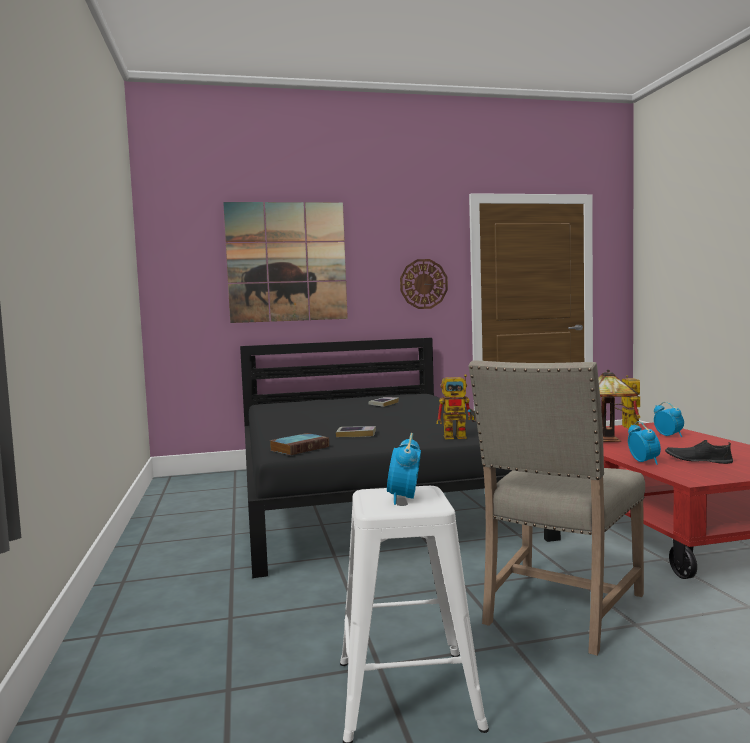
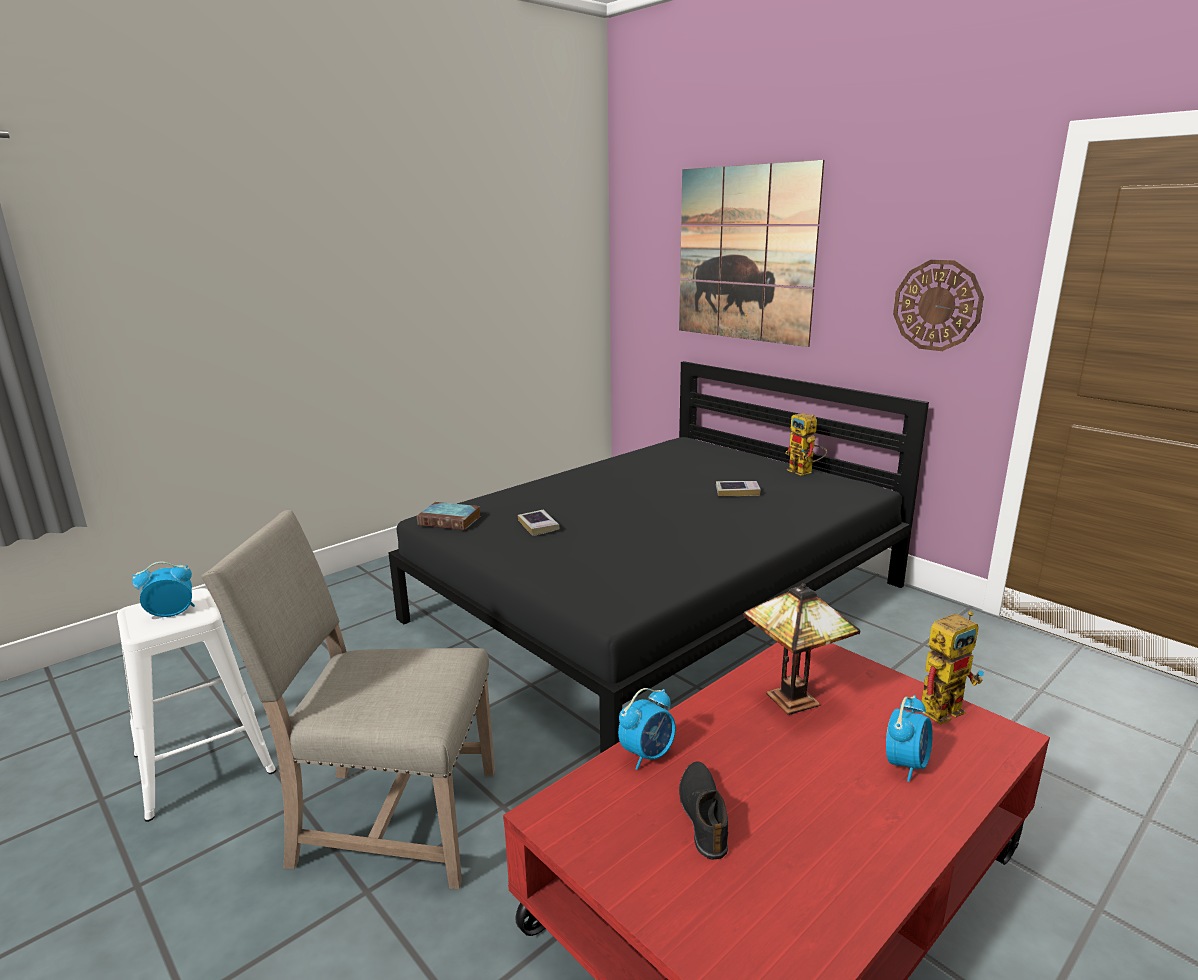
camera: 60 degrees right, 15 degrees up
toy robot [436,374,476,439] -> toy robot moved to [785,413,827,476]

